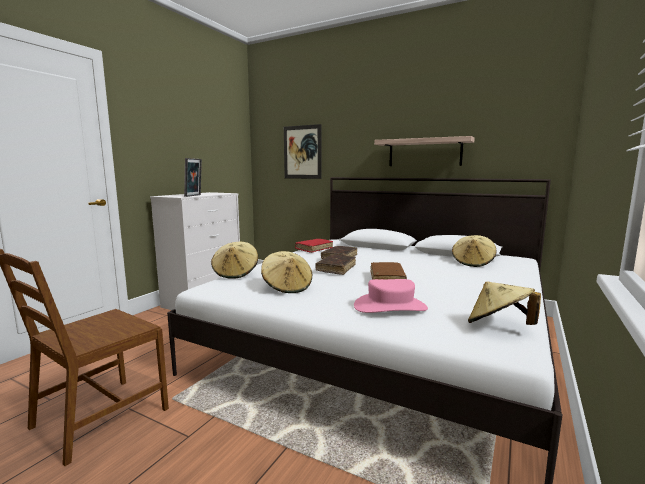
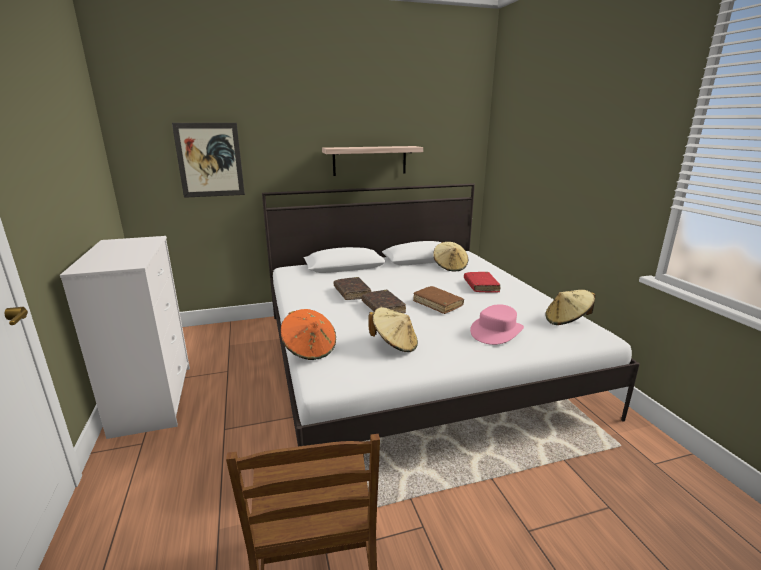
camera: 45 degrees left, 10 degrees up
picture frame [184,158,202,197] -> none
beige hat [211,242,258,279] -> orange hat [281,309,336,360]
red book [295,239,333,253] -> red book moved to [464,272,500,293]

